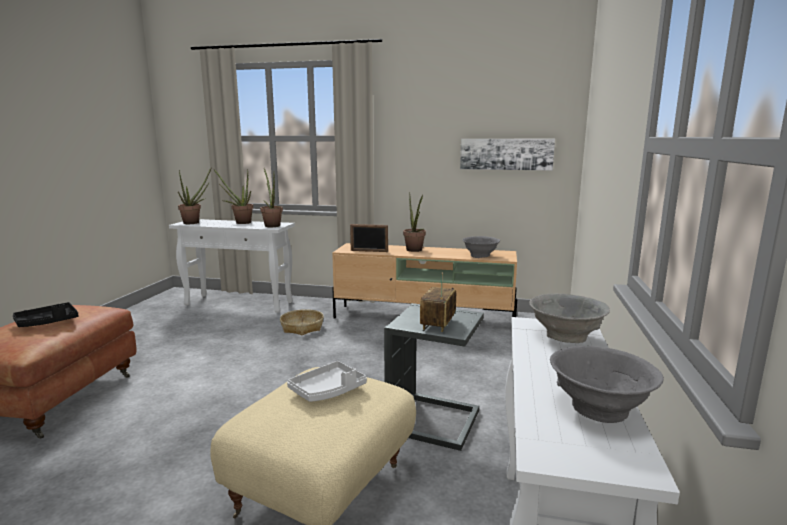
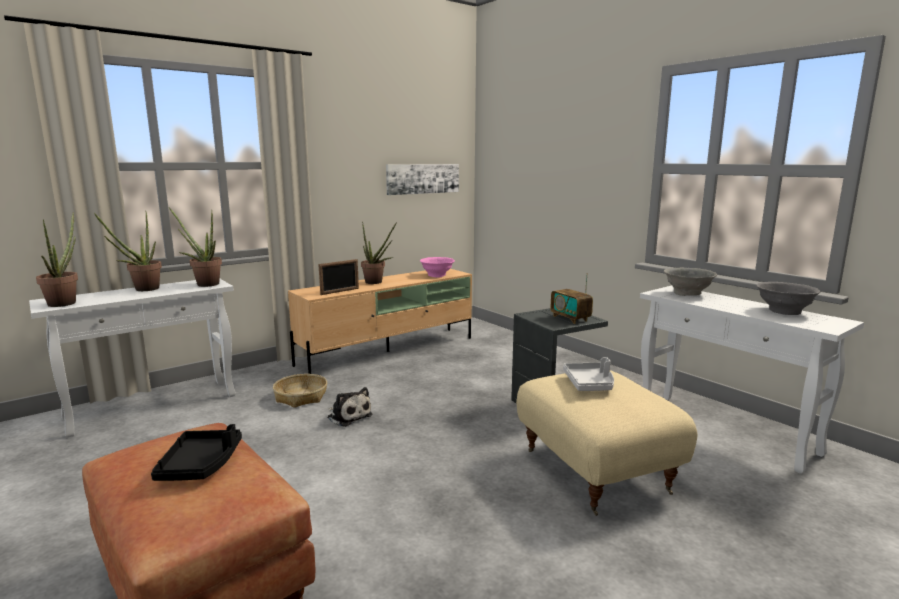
camera: 50 degrees left, 0 degrees up
grey bowl [462,236,500,258] -> pink bowl [420,257,455,278]
none -> plush toy [328,387,372,427]

